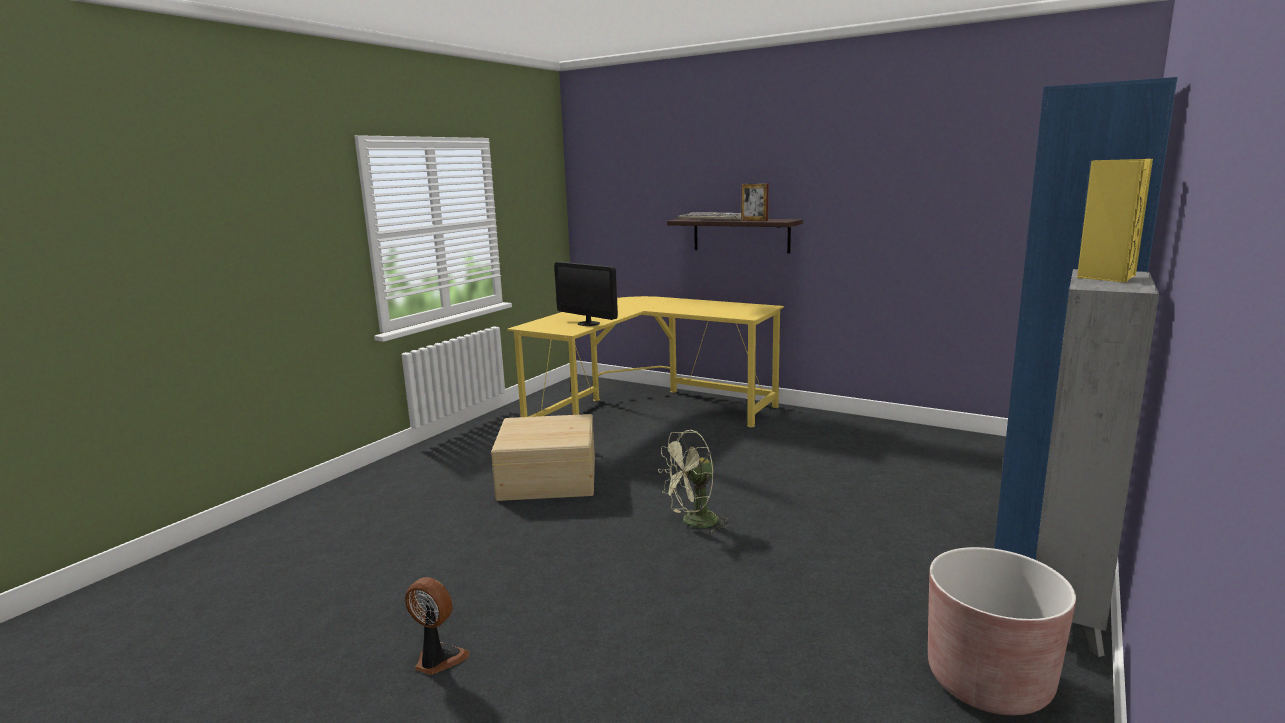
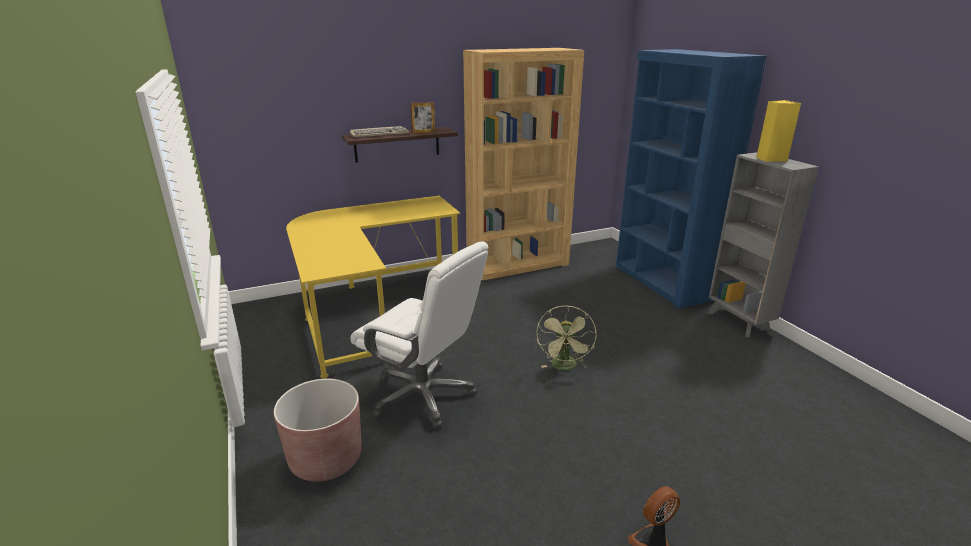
camera: 55 degrees left, 10 degrees up
beige storage box [491,414,595,501] -> white office chair [350,242,488,429]
monitor [554,262,618,326] -> none
brown planter [928,547,1076,715] -> brown planter moved to [274,379,362,482]
none -> brown bookcase [463,48,584,281]

